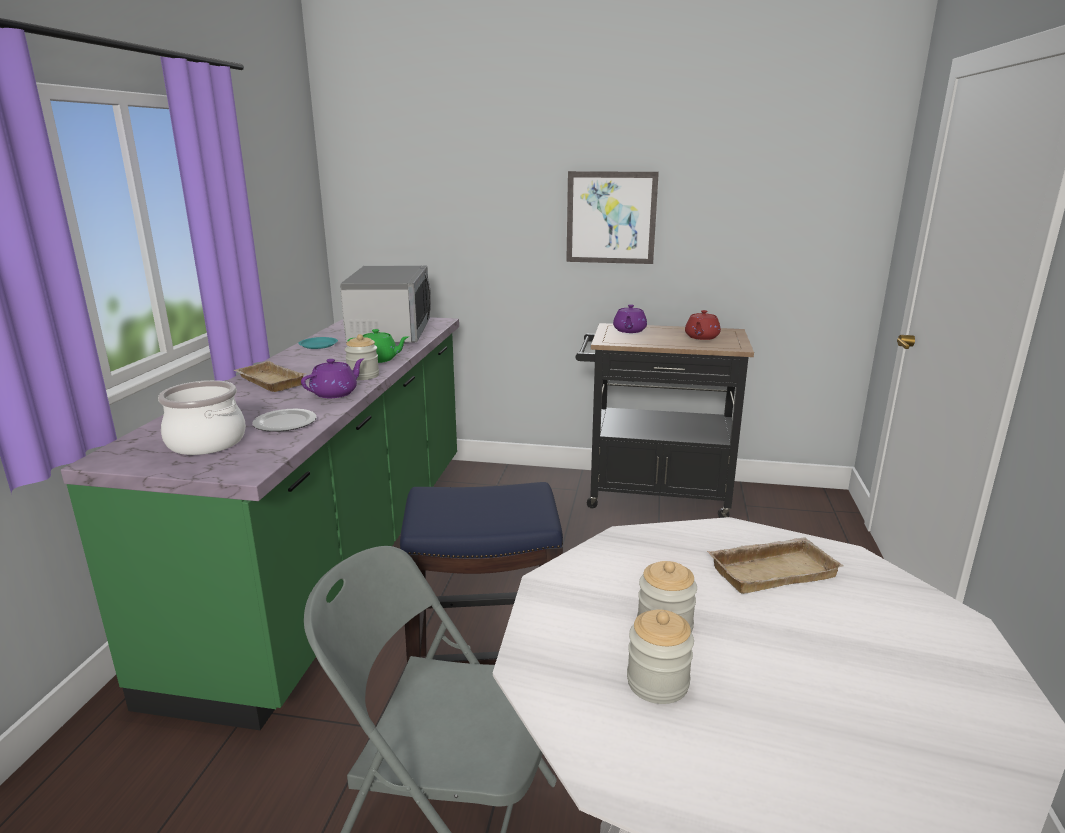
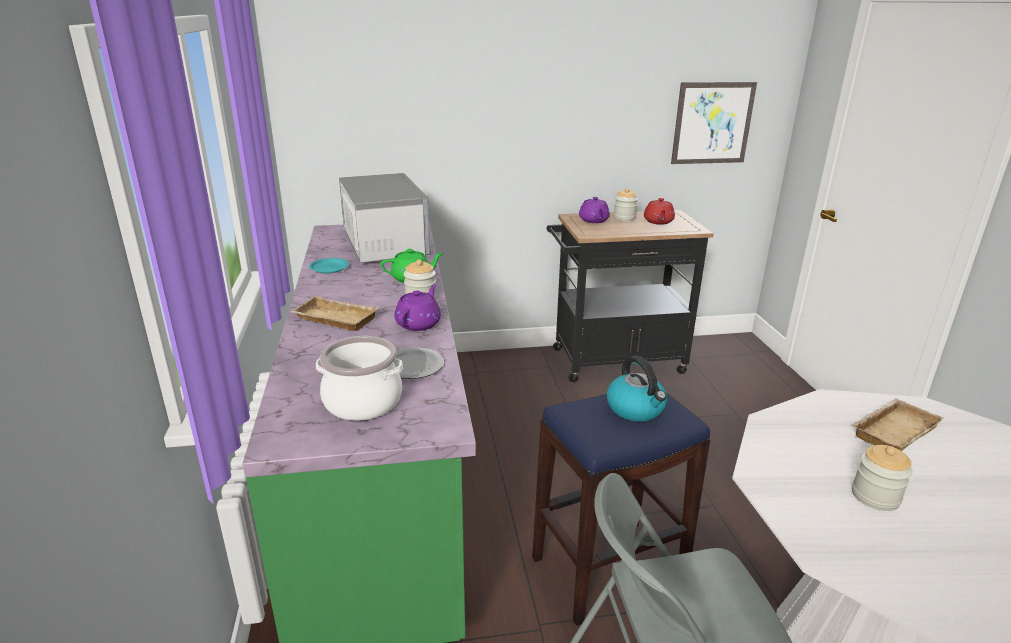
camera: 20 degrees left, 5 degrees up
picture [566,171,659,264] -> picture moved to [671,82,757,164]
jar [627,609,694,704] -> jar moved to [614,188,638,221]
none -> kettle [607,356,667,422]

